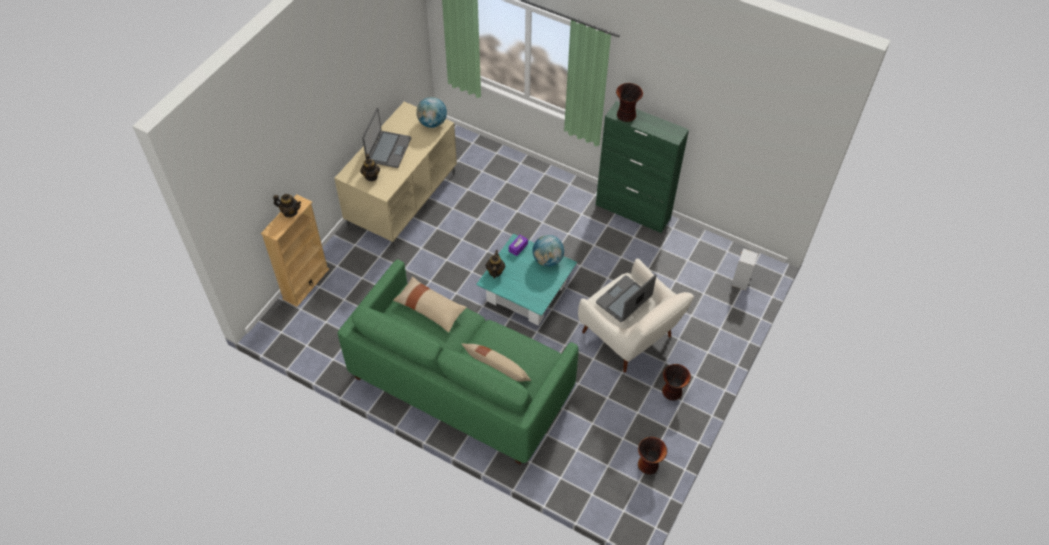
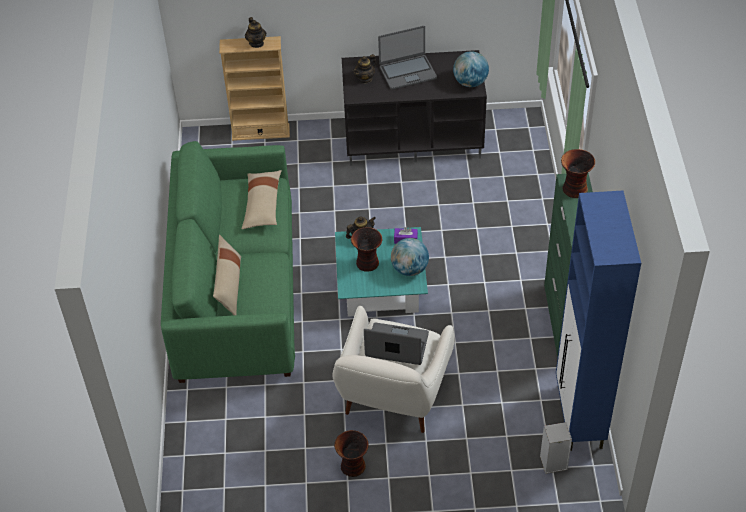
camera: 60 degrees right, 5 degrees down
beige tv stand [334,102,457,249] -> black tv stand [342,50,487,166]
vase [638,437,667,475] -> vase moved to [351,227,383,271]
none -> blue cabinet [556,191,641,451]

